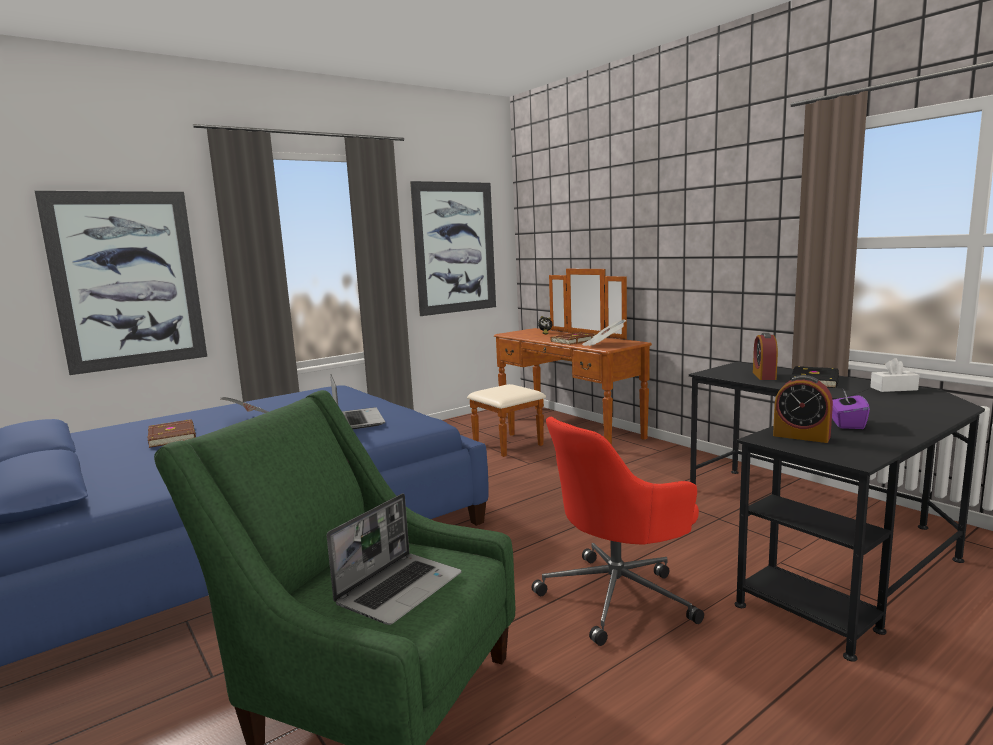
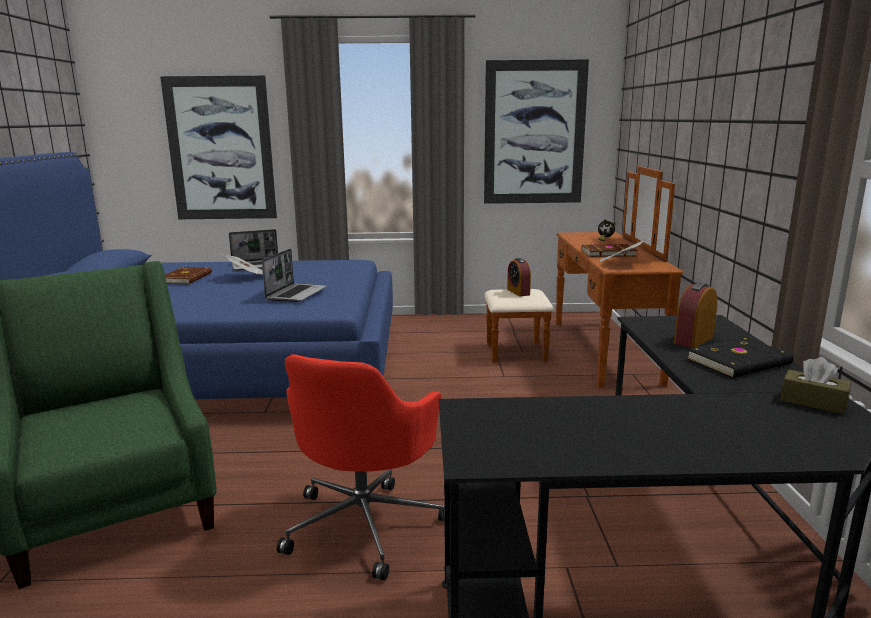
camera: 35 degrees right, 5 degrees up
laptop [327,493,461,625] -> laptop moved to [229,229,278,271]
red office chair [532,417,704,646] -> red office chair turned 75 degrees counterclockwise [277,354,445,580]
alarm clock [773,375,833,443] -> alarm clock moved to [507,258,531,297]
purple tissue box [832,389,870,429] -> none
white tissue box [870,358,920,392] -> brown tissue box [781,357,851,414]

